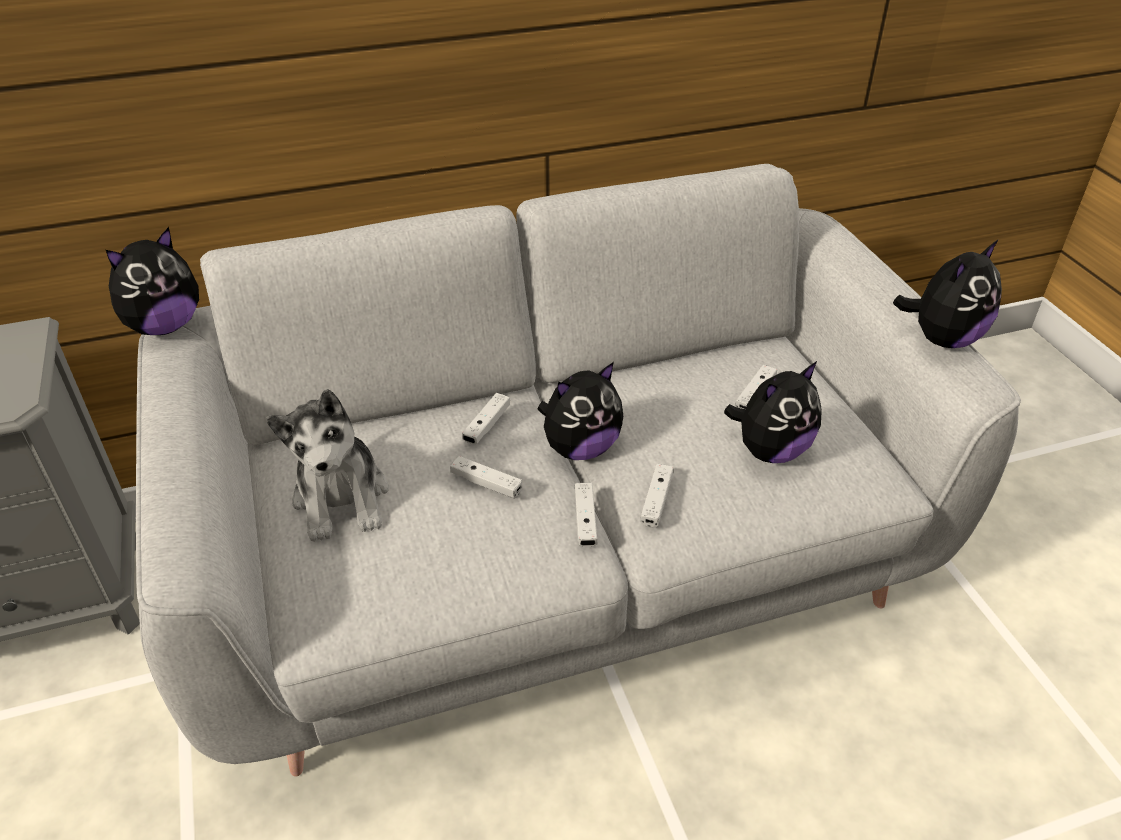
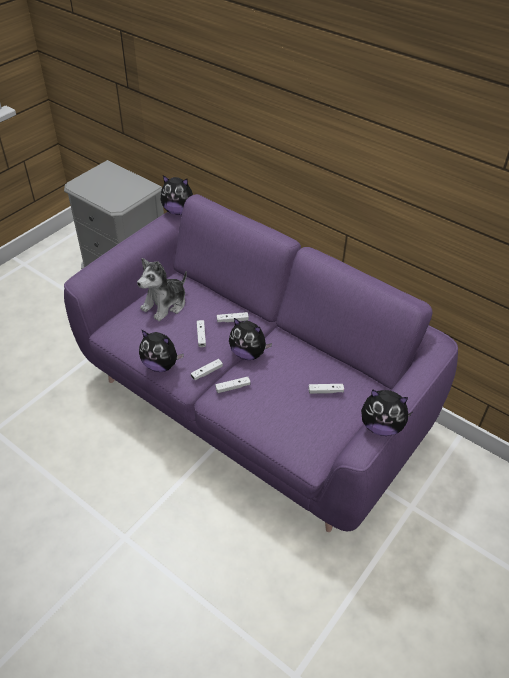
camera: 55 degrees right, 5 degrees up
grey sofa [136,164,1021,777] -> purple sofa [64,194,458,532]
plush toy [724,361,822,463] -> plush toy moved to [139,330,184,372]

